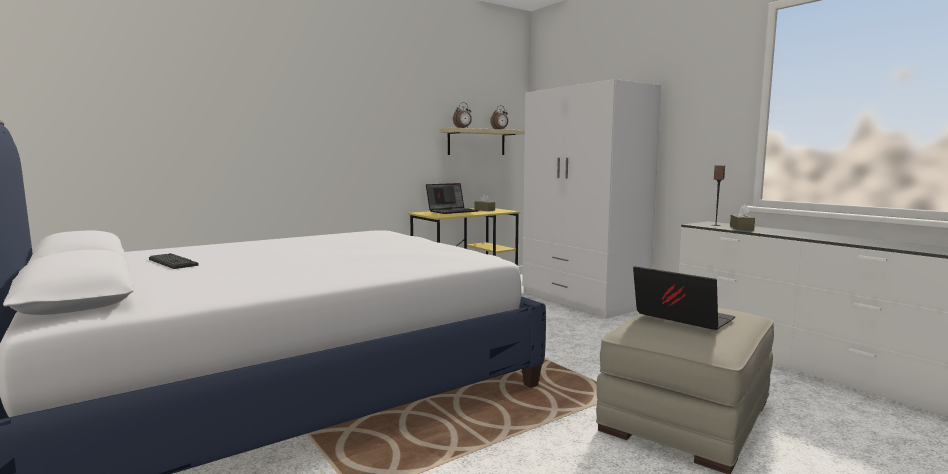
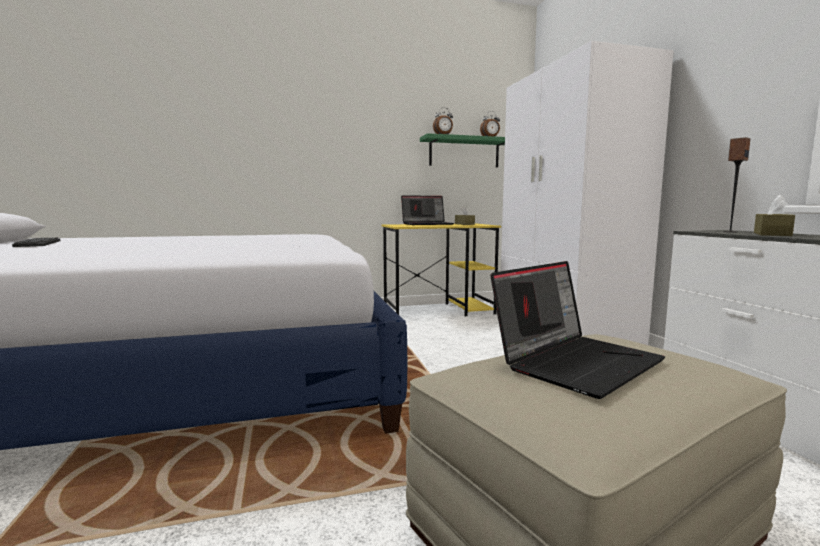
camera: 20 degrees right, 0 degrees up
beige shelf [439,128,525,155] -> green shelf [420,133,505,167]
laptop [633,266,735,330] -> laptop turned 75 degrees clockwise [490,261,665,399]

